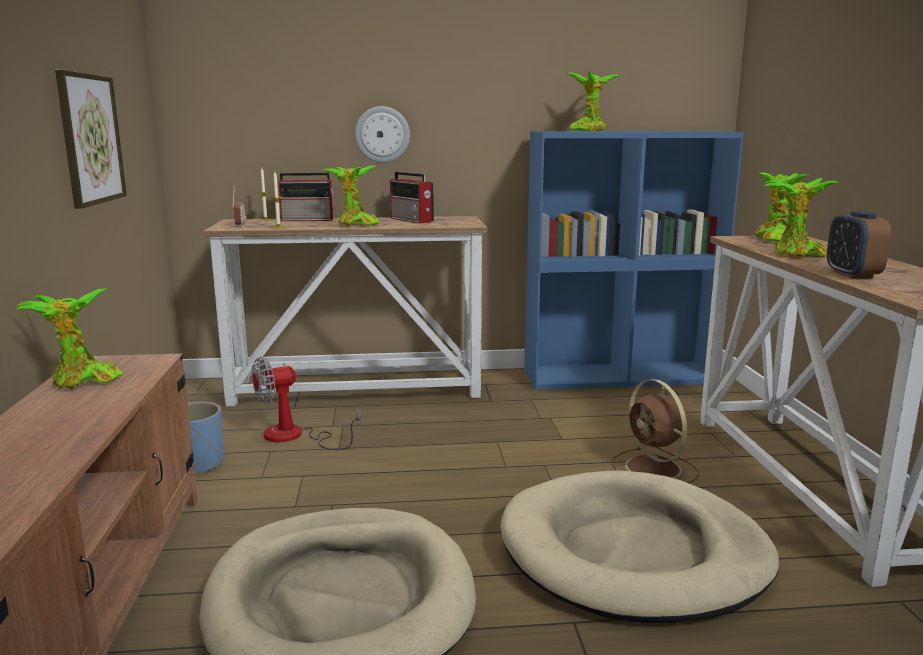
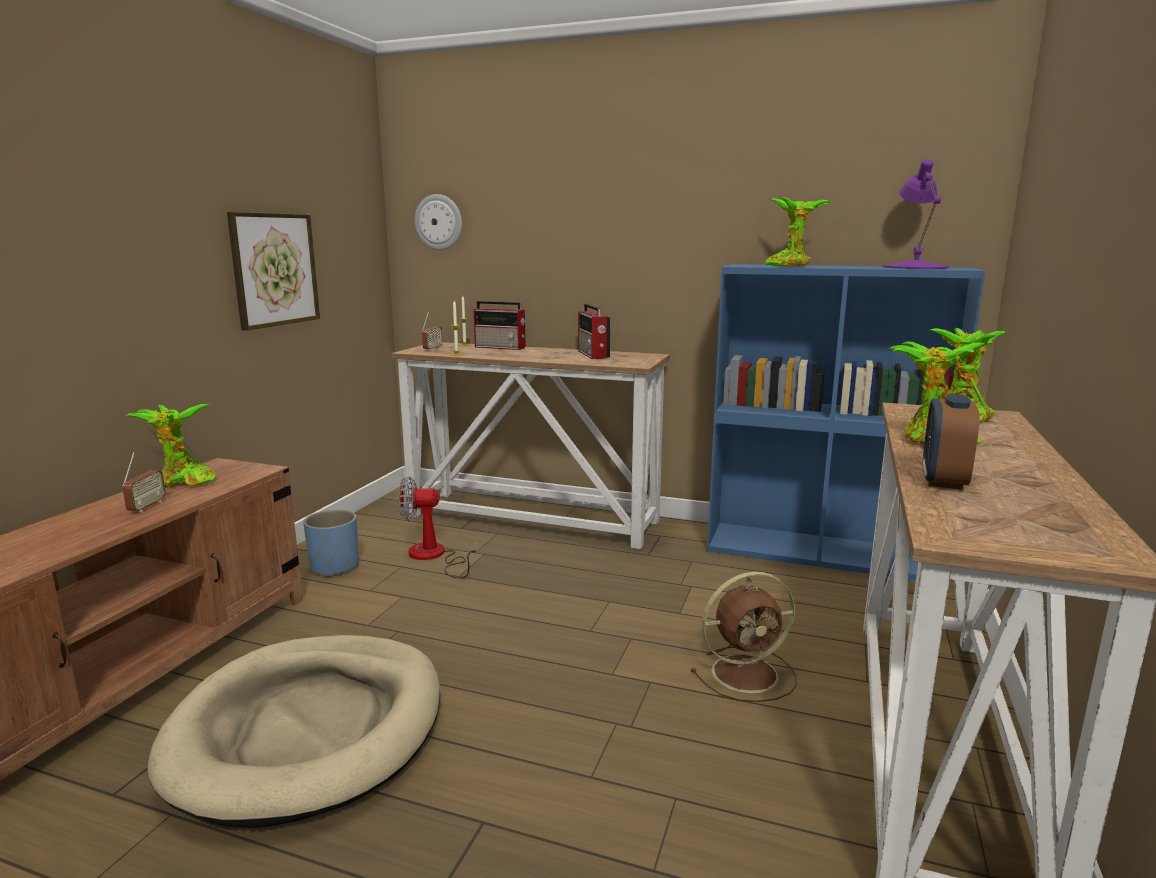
camera: 25 degrees right, 0 degrees up
potted plant [323,165,379,226] -> none
wall clock [355,106,410,163] -> wall clock moved to [415,194,462,250]
beige dog bed [500,471,779,623] -> none
brown fan [612,379,699,483] -> brown fan turned 105 degrees counterclockwise [691,572,797,702]
none -> radio [122,452,166,513]
none -> purple table lamp [883,159,949,269]

